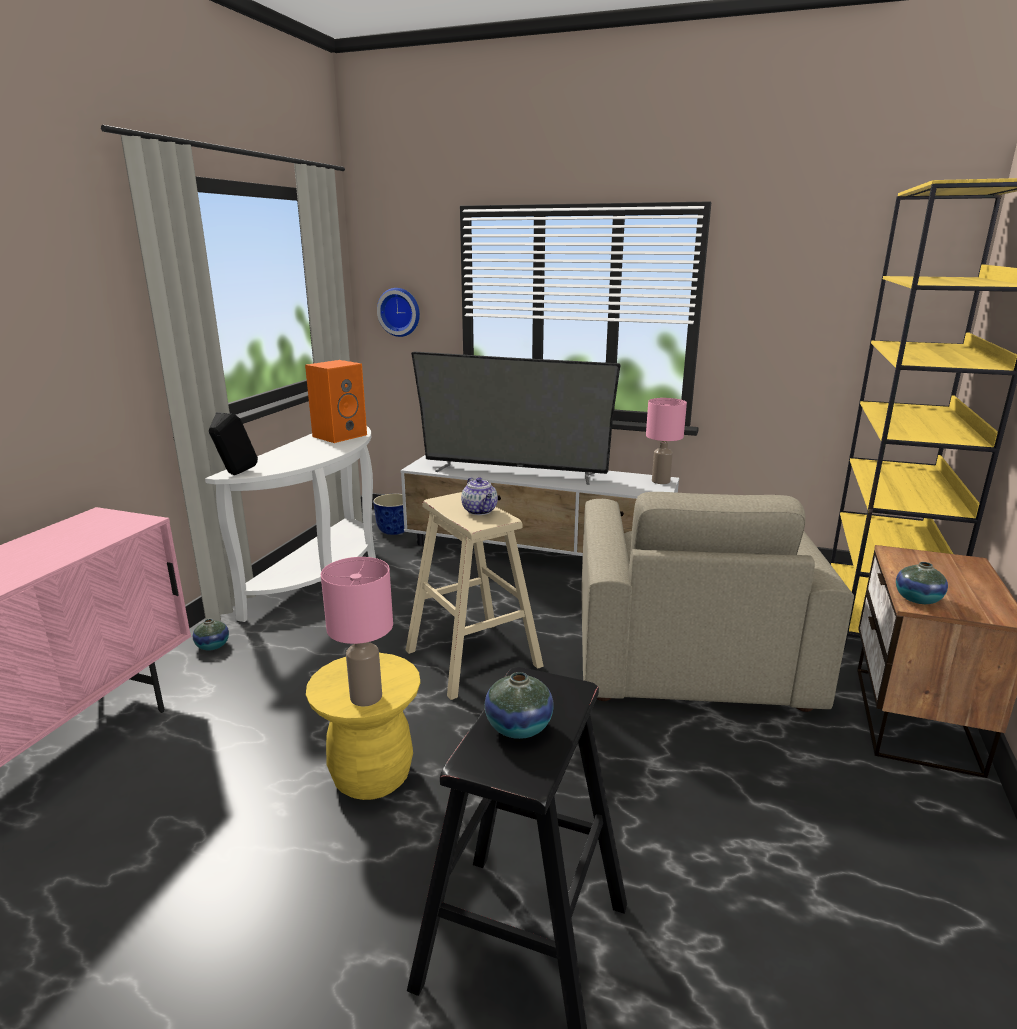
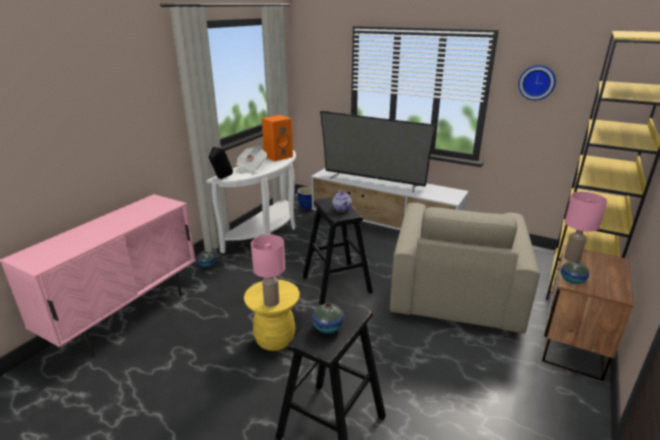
camera: 10 degrees right, 5 degrees up
wall clock [377,288,420,337] -> wall clock moved to [518,65,556,100]
beige stool [406,492,544,700] -> black stool [302,197,373,305]
pink table lamp [646,398,687,484] -> pink table lamp moved to [564,192,607,262]
none -> newspaper [235,146,267,174]

